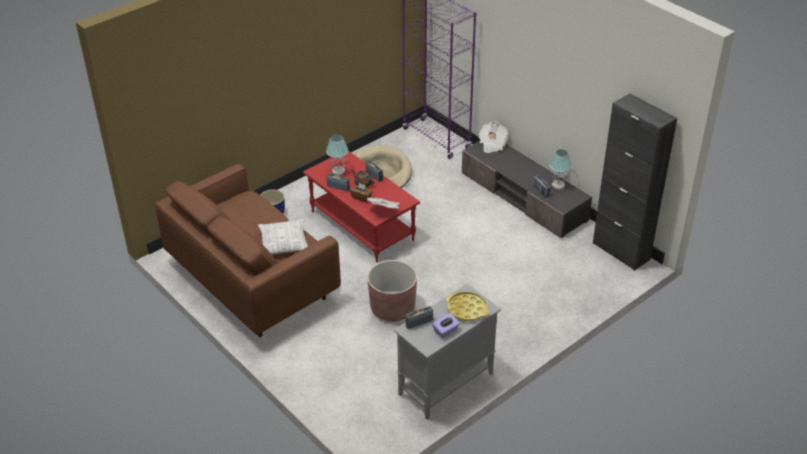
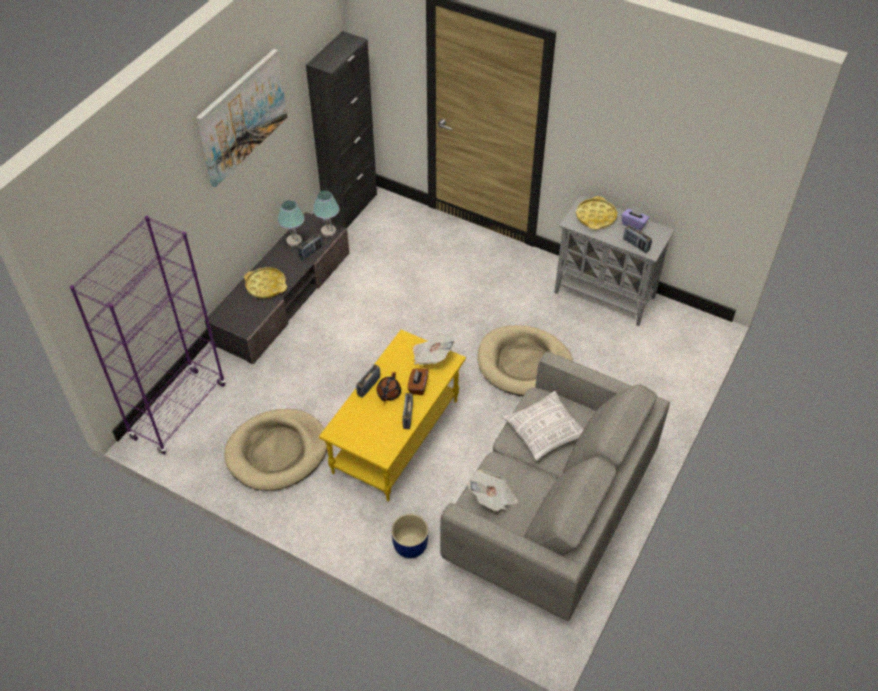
camera: 110 degrees left, 10 degrees up
brown sofa [155,164,341,337] -> grey sofa [440,352,670,621]
red coffee table [303,151,420,262] -> yellow coffee table [319,330,466,501]
table lamp [326,134,349,175] -> table lamp moved to [313,191,339,237]
brown planter [367,260,417,322] -> beige dog bed [477,325,573,396]
newspaper [478,121,508,153] -> newspaper moved to [468,470,518,512]
none -> picture [196,49,287,187]
none -> yellow tray [244,267,287,298]

